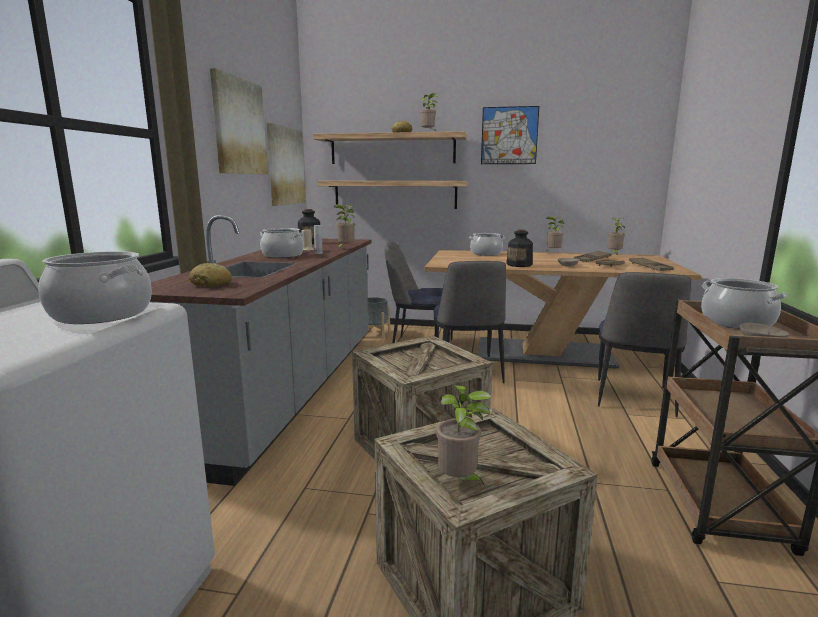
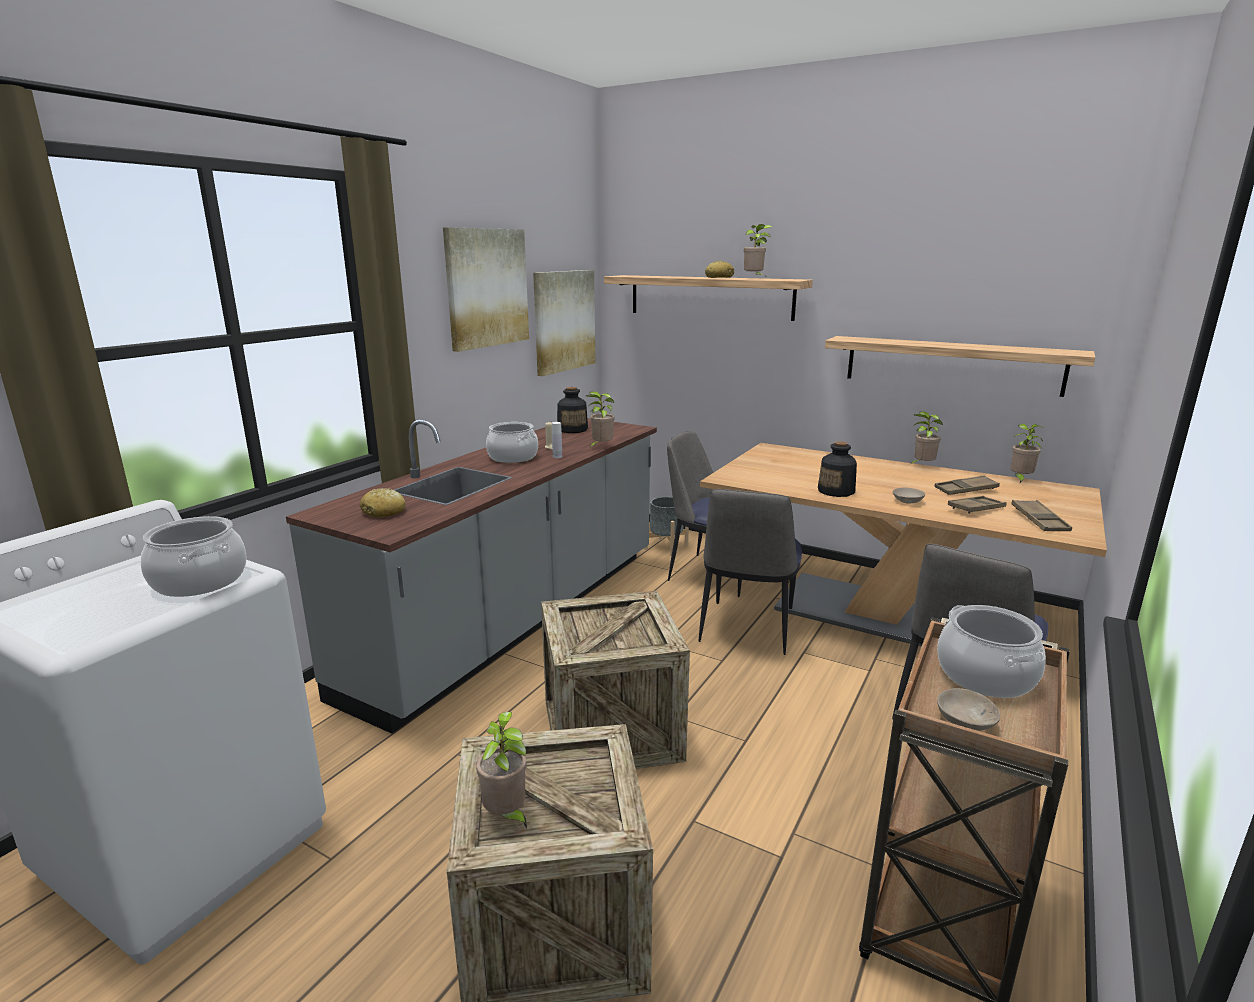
camera: 20 degrees right, 5 degrees up
shelf [317,181,468,209] -> shelf moved to [825,336,1095,397]
cooking pot [469,233,505,256] -> none
picture [481,106,539,164] -> none

